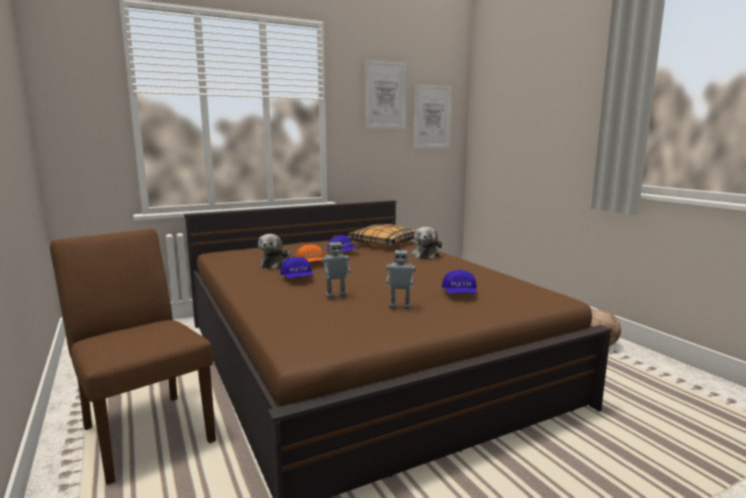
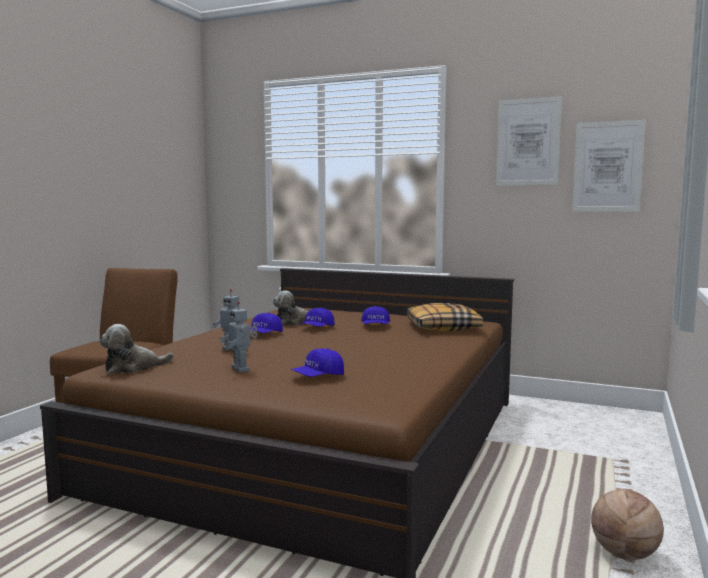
camera: 50 degrees right, 5 degrees down
orange cap [296,244,324,262] -> blue cap [301,308,335,327]
plush toy [411,227,442,259] -> plush toy moved to [99,324,174,374]

